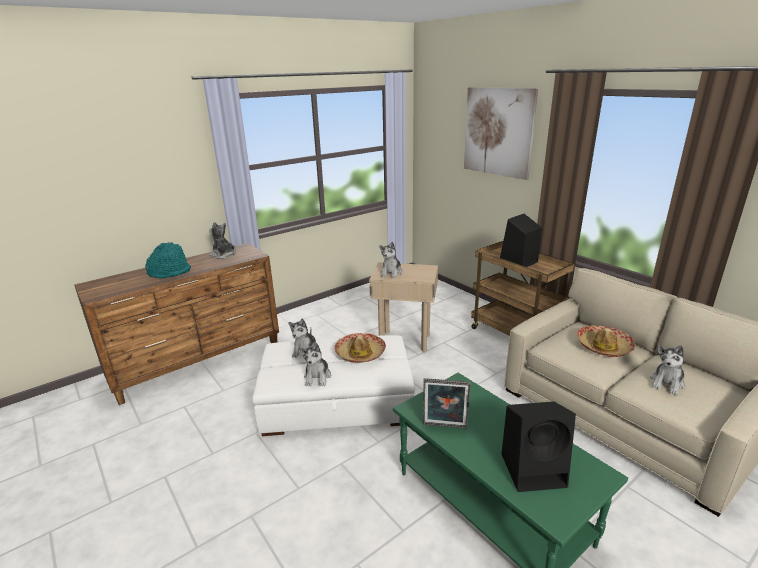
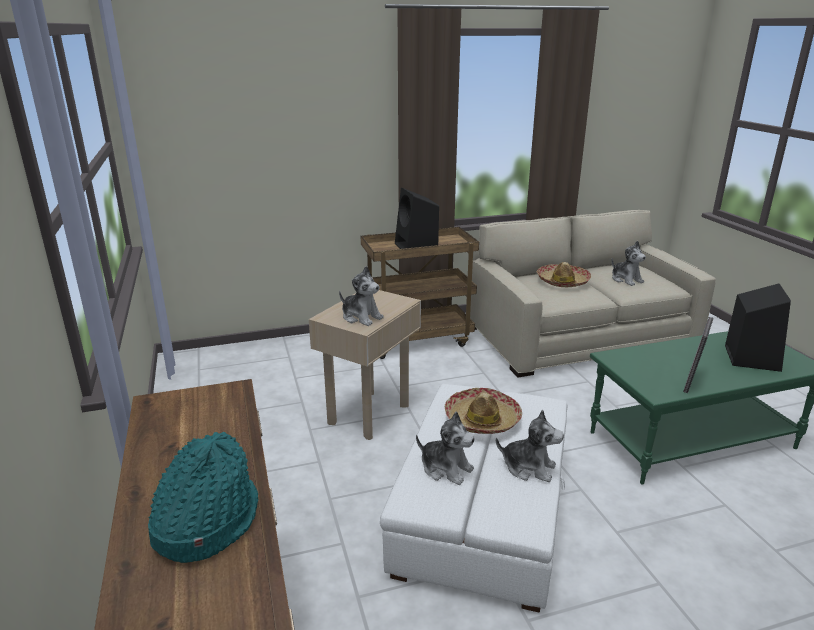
camera: 70 degrees left, 0 degrees up
plush toy [209,222,236,259] -> none
picture [464,87,538,180] -> none

